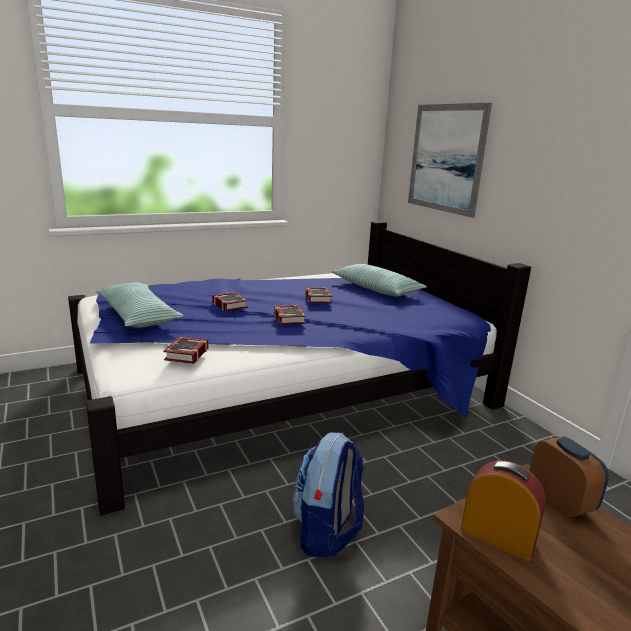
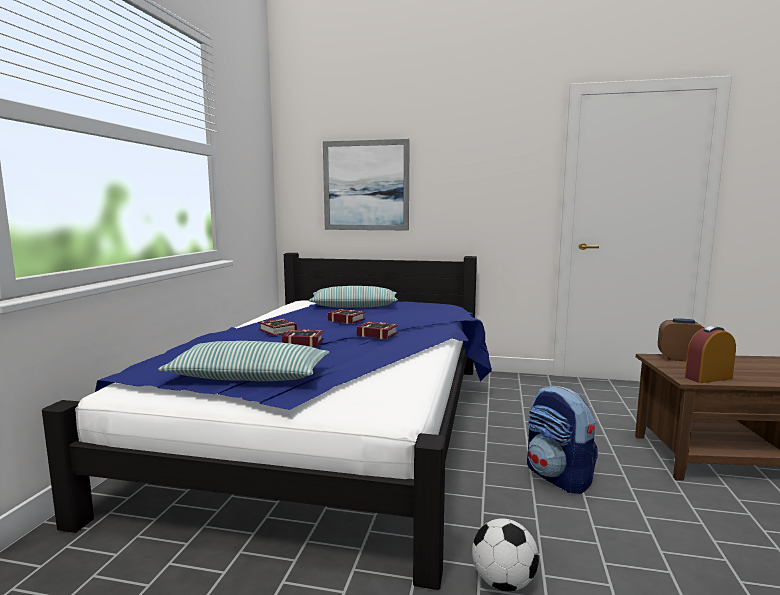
camera: 50 degrees left, 10 degrees down
book [163,336,208,364] -> book moved to [258,318,297,336]
none -> football [472,518,539,591]

